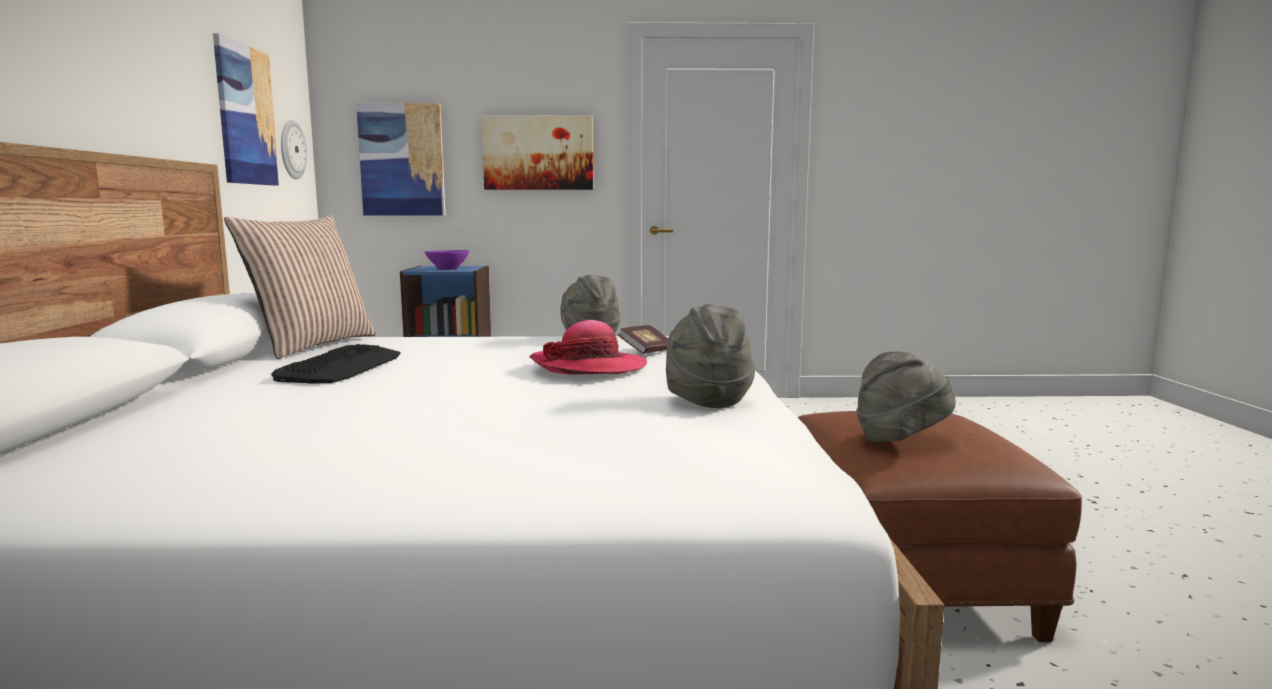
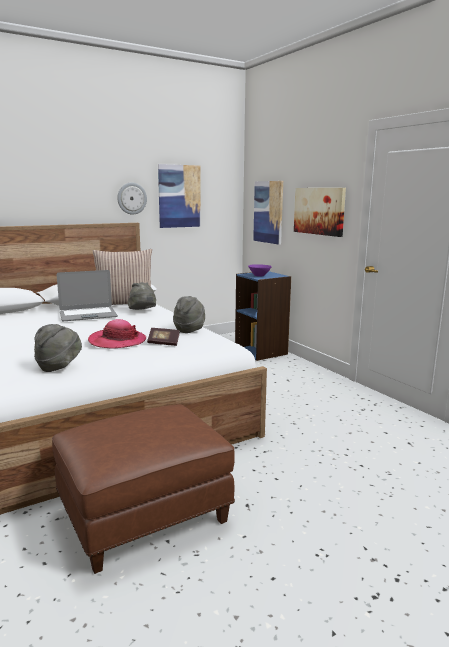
camera: 60 degrees right, 5 degrees up
keyboard [271,344,401,384] -> laptop [57,270,118,321]
wall clock [281,120,307,179] -> wall clock moved to [117,182,147,215]
grey hat [856,352,956,442] -> grey hat moved to [128,282,156,310]

